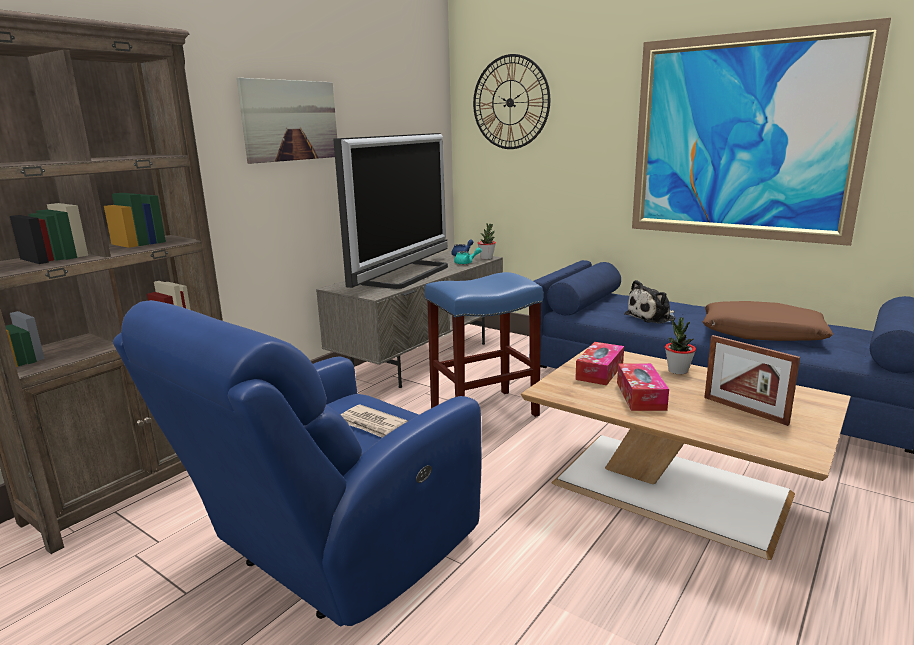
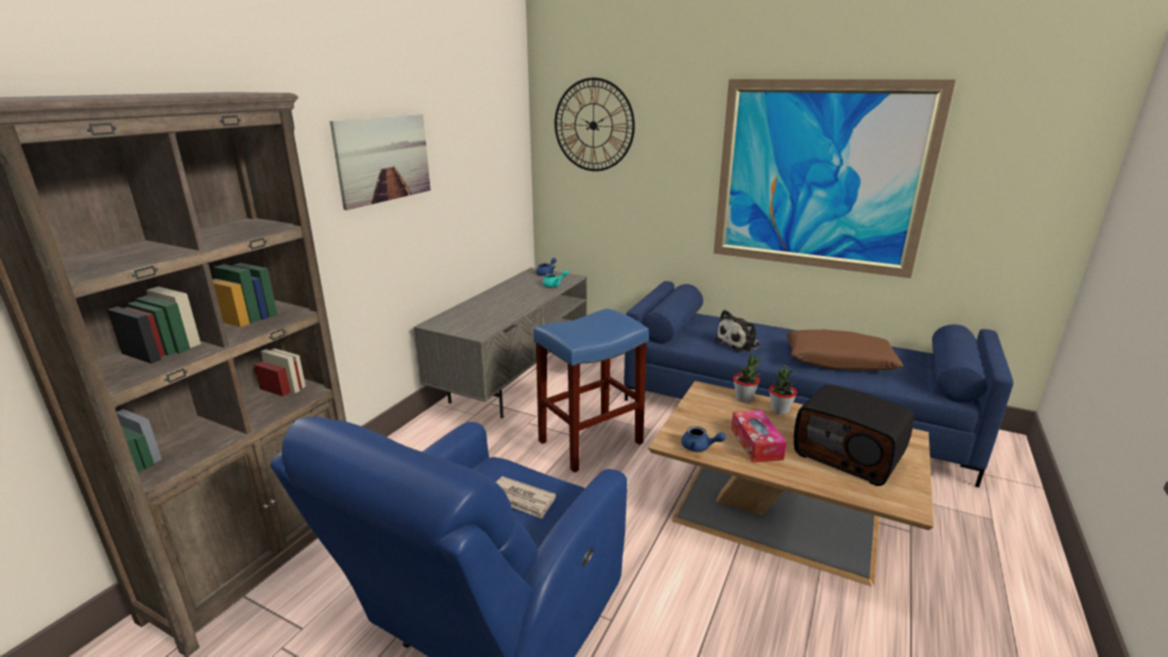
camera: 10 degrees left, 5 degrees up
television [333,133,448,289] -> none
potted plant [478,223,496,259] -> potted plant moved to [733,354,761,402]
tissue box [575,342,624,385] -> none
picture frame [704,335,800,426] -> radio [794,384,914,486]
none -> blue teapot [681,426,726,452]

